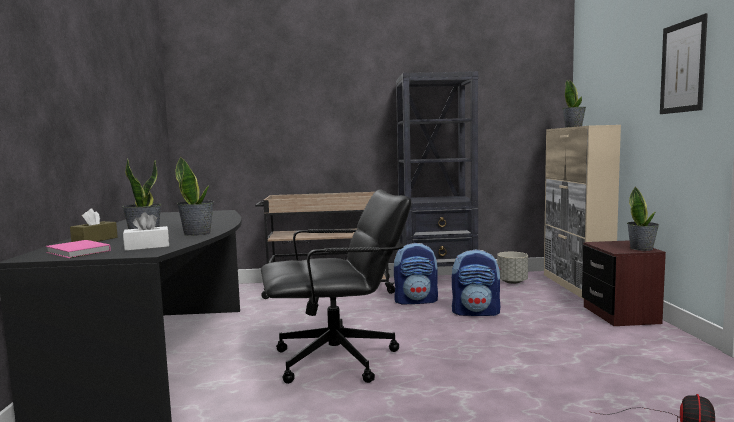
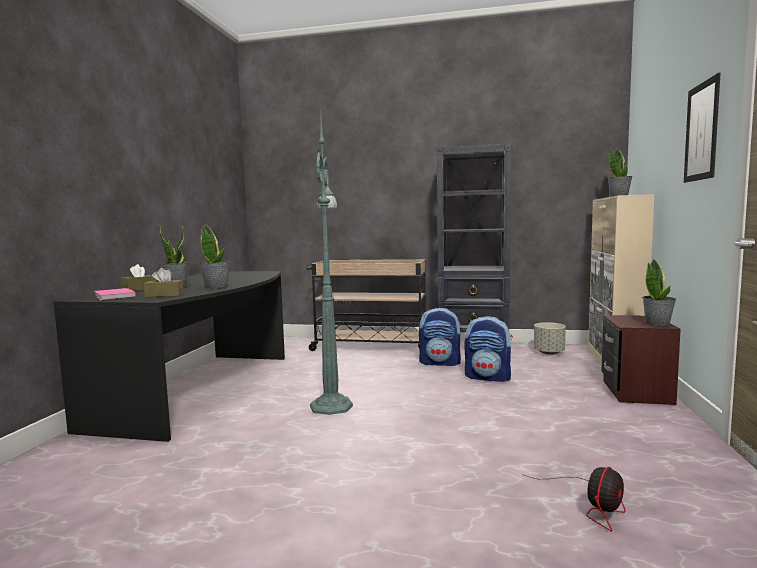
camera: 15 degrees right, 0 degrees up
white tissue box [123,212,169,251] -> brown tissue box [143,268,183,297]
black office chair [261,189,411,384] -> green floor lamp [310,118,353,415]

